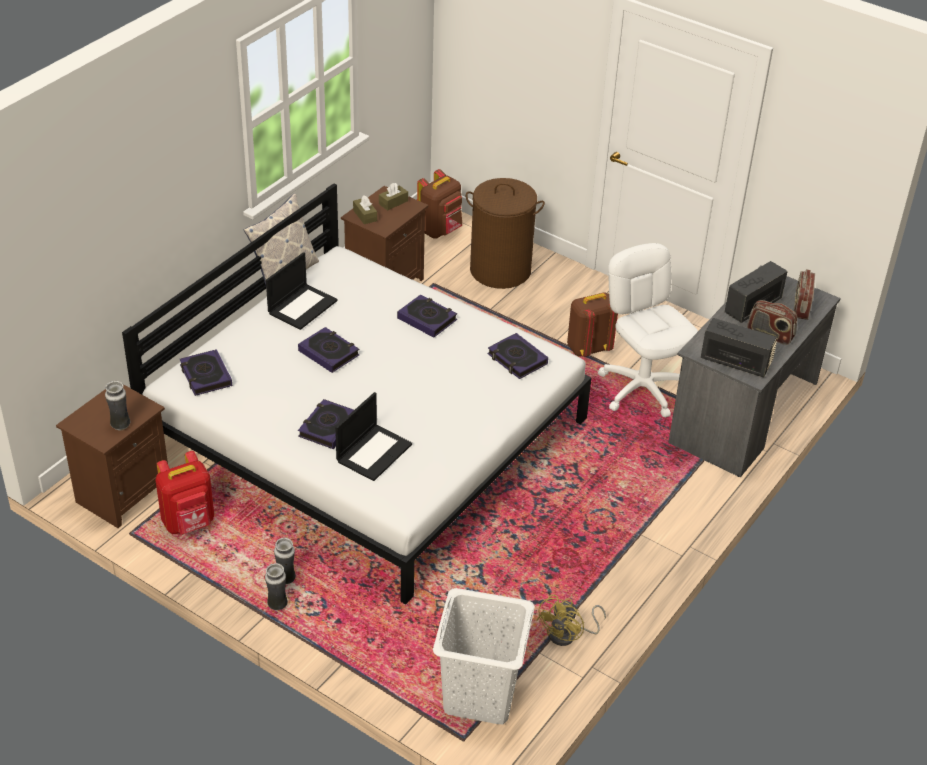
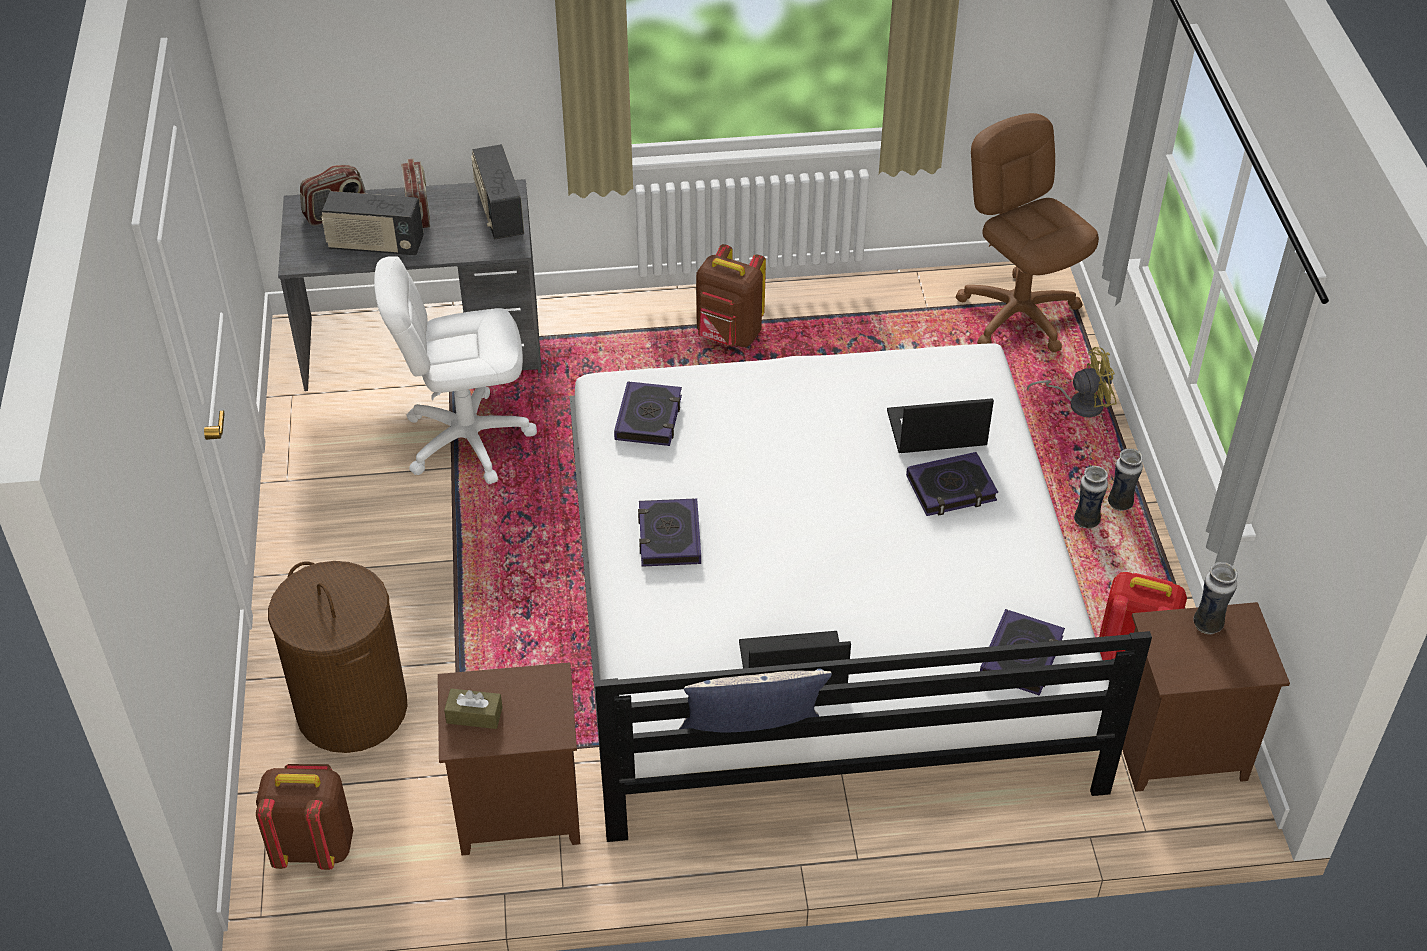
camera: 130 degrees left, 5 degrees up
book [298,327,360,373] -> none
brown tissue box [353,195,377,224] -> none
white laundry basket [433,588,535,724] -> brown office chair [956,113,1099,353]
yellow fan [536,594,606,646] -> yellow fan moved to [1027,347,1116,418]
brown backpack [567,292,618,357] -> brown backpack moved to [696,244,766,347]
white office chair [598,243,698,418] -> white office chair turned 60 degrees clockwise [374,256,537,484]

